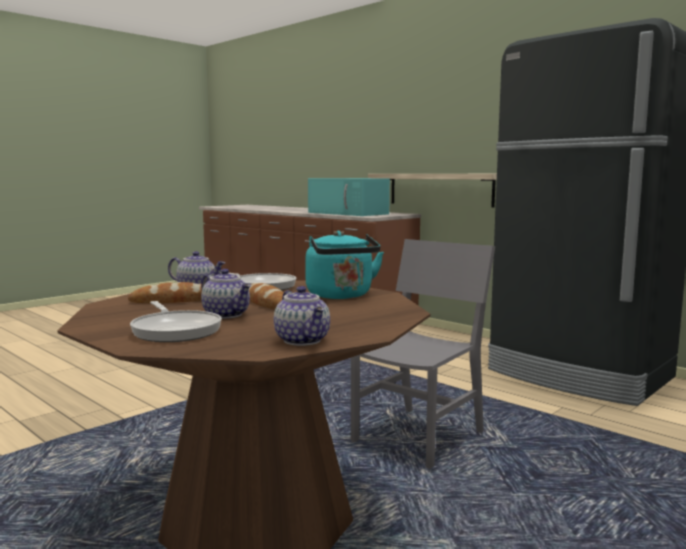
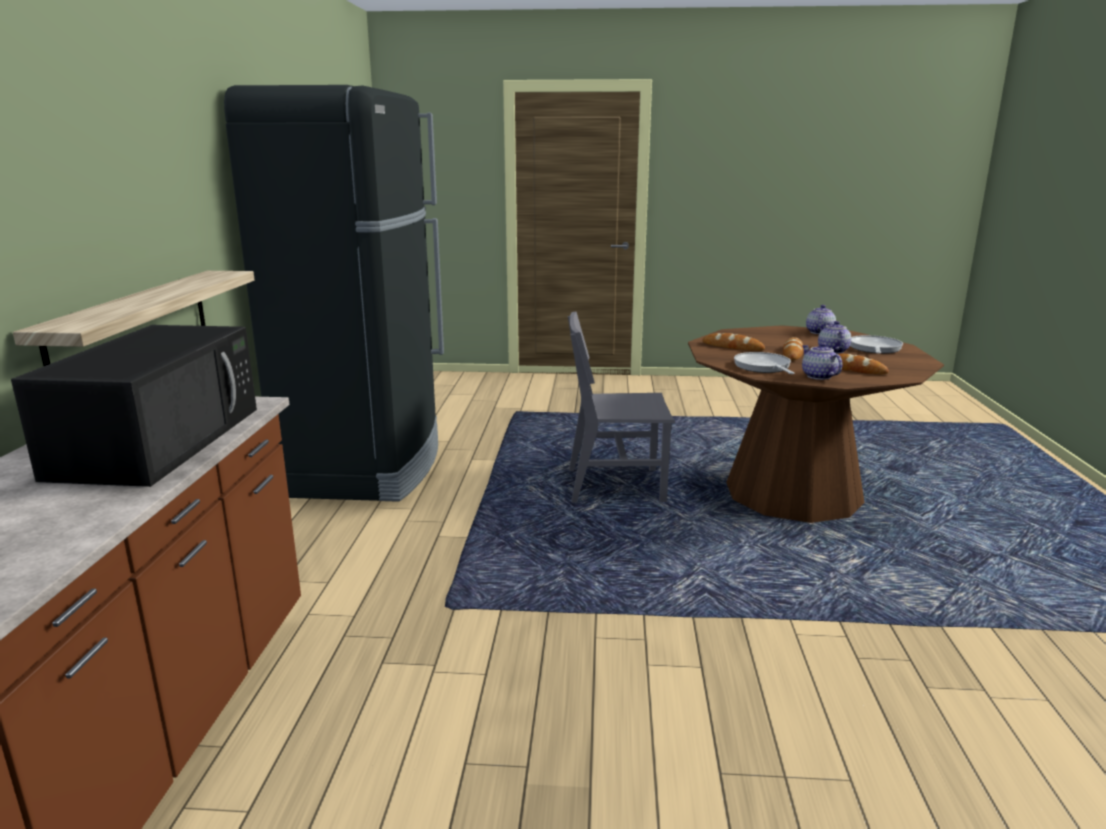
camera: 130 degrees left, 10 degrees up
turquoise kettle [305,231,384,299] -> bread [703,333,765,351]
turquoise microwave [308,178,390,216] -> black microwave [11,325,257,487]

